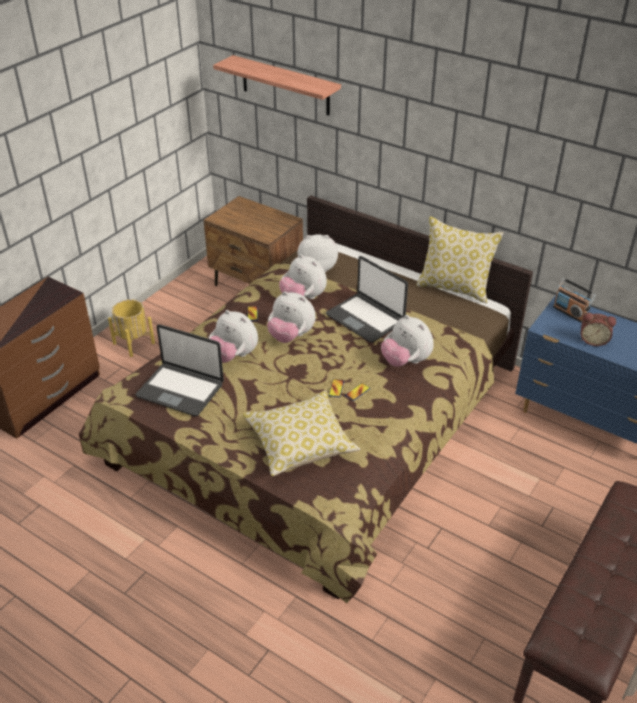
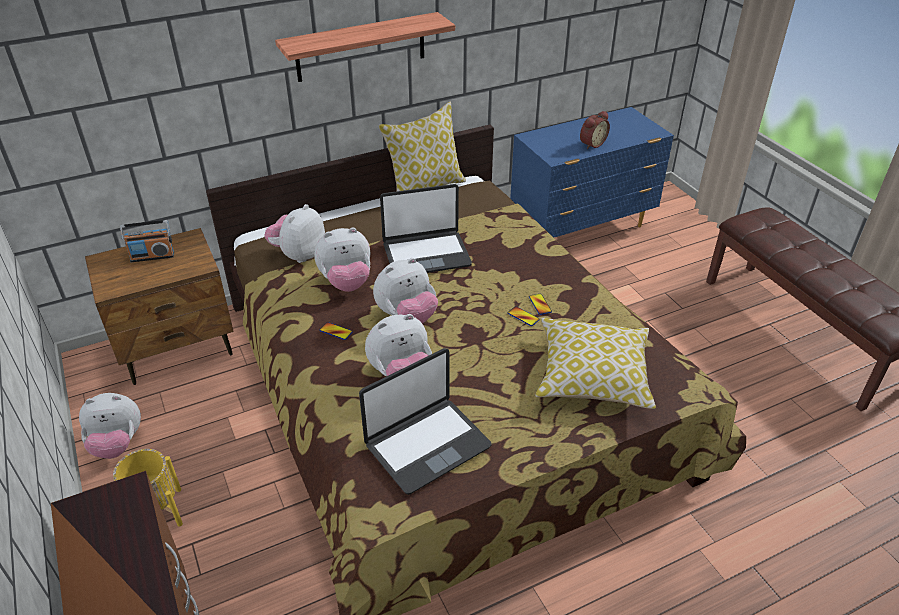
camera: 60 degrees left, 0 degrees up
shelf [213,55,341,116] -> shelf moved to [275,12,455,82]
plush toy [381,315,434,367] -> plush toy moved to [79,393,141,459]
radio [553,278,596,323] -> radio moved to [120,220,174,262]

